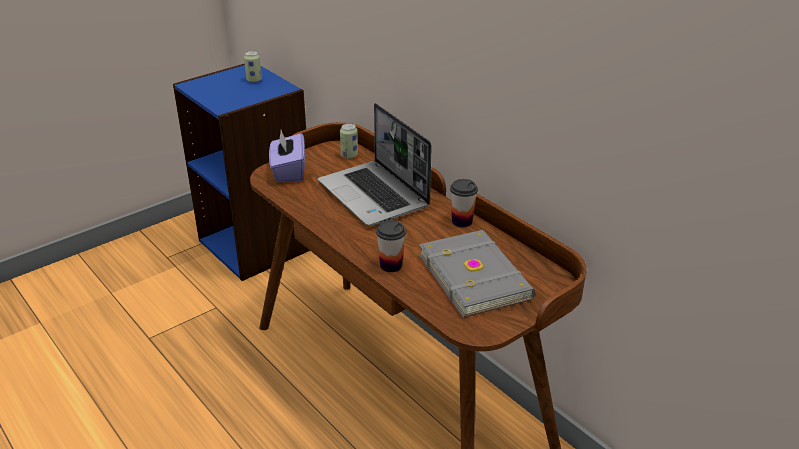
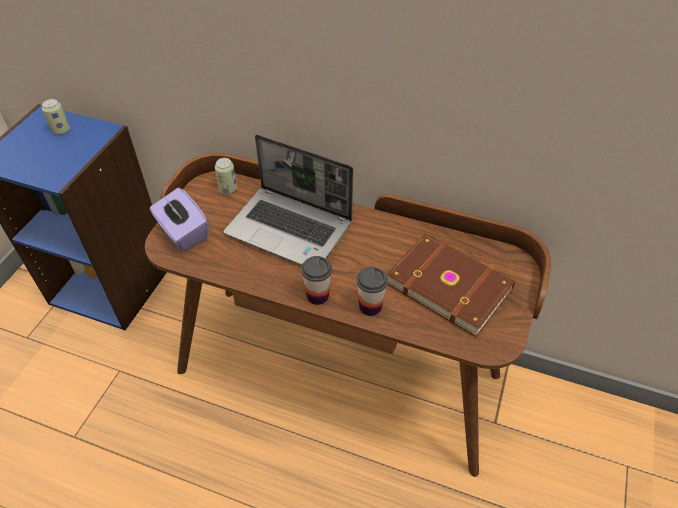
camera: 30 degrees left, 15 degrees up
grey book [419,230,535,318] -> brown book [386,233,515,337]
cup [450,179,478,227] -> cup moved to [301,256,332,305]

